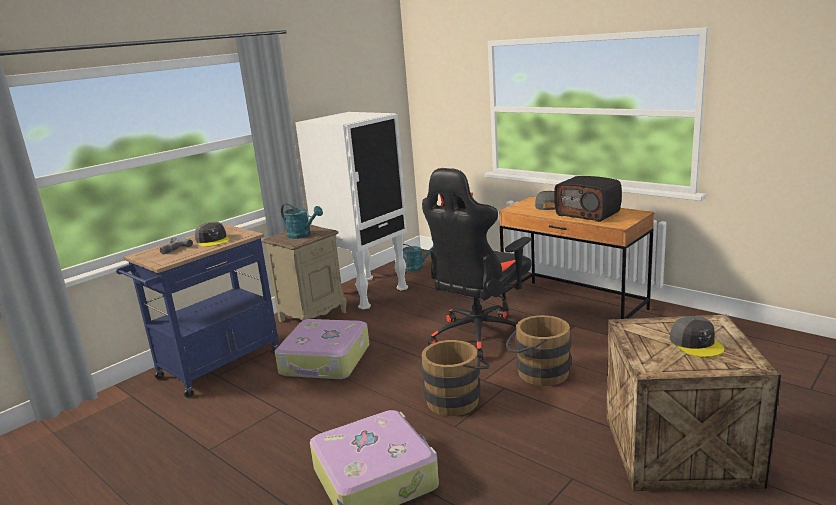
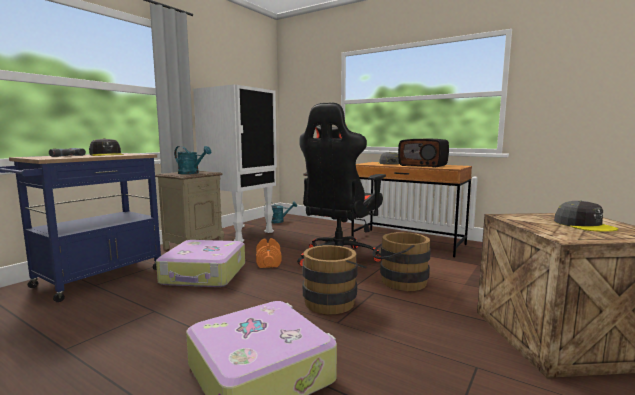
camera: 10 degrees left, 10 degrees down
none -> orange dumbbell [256,238,281,268]

